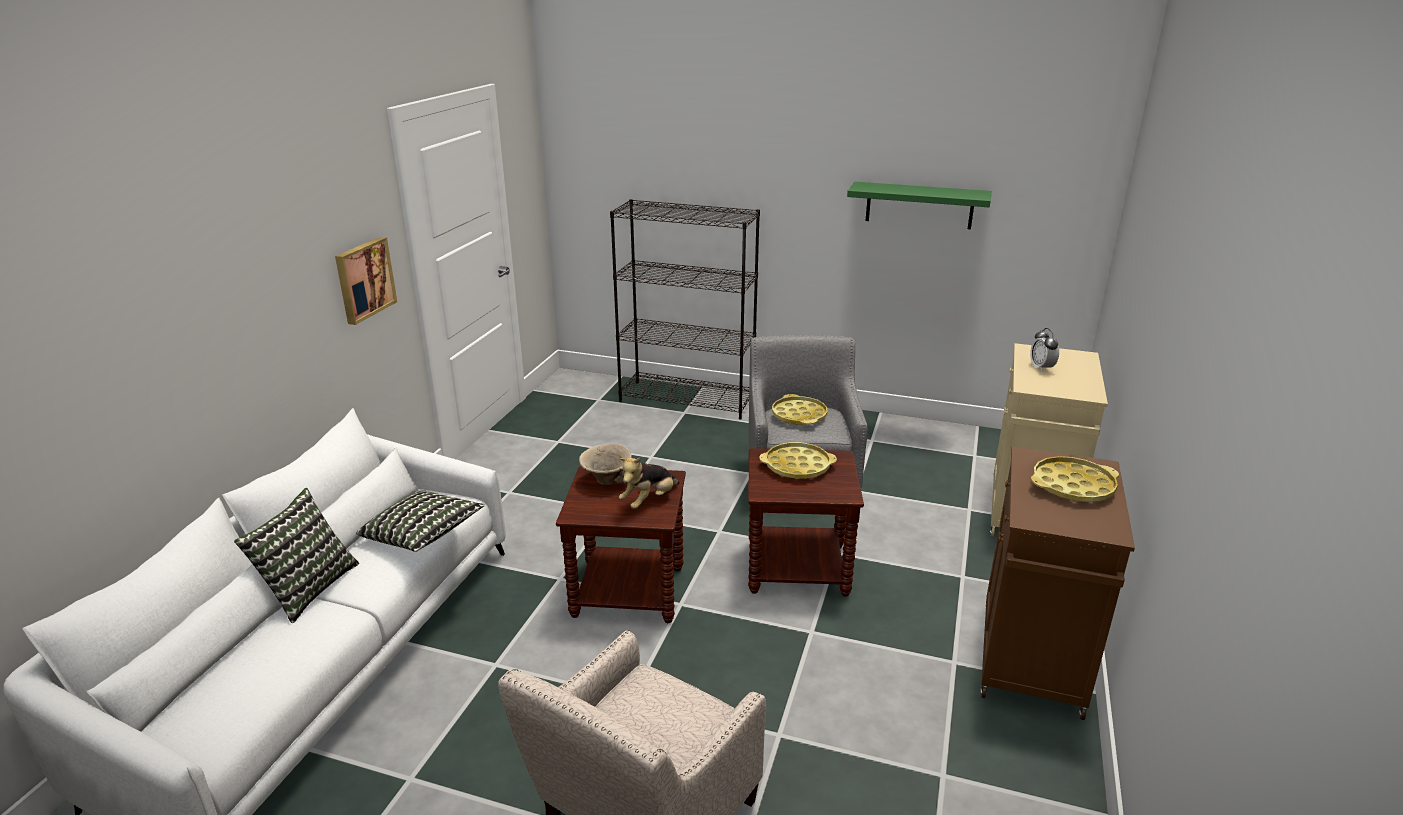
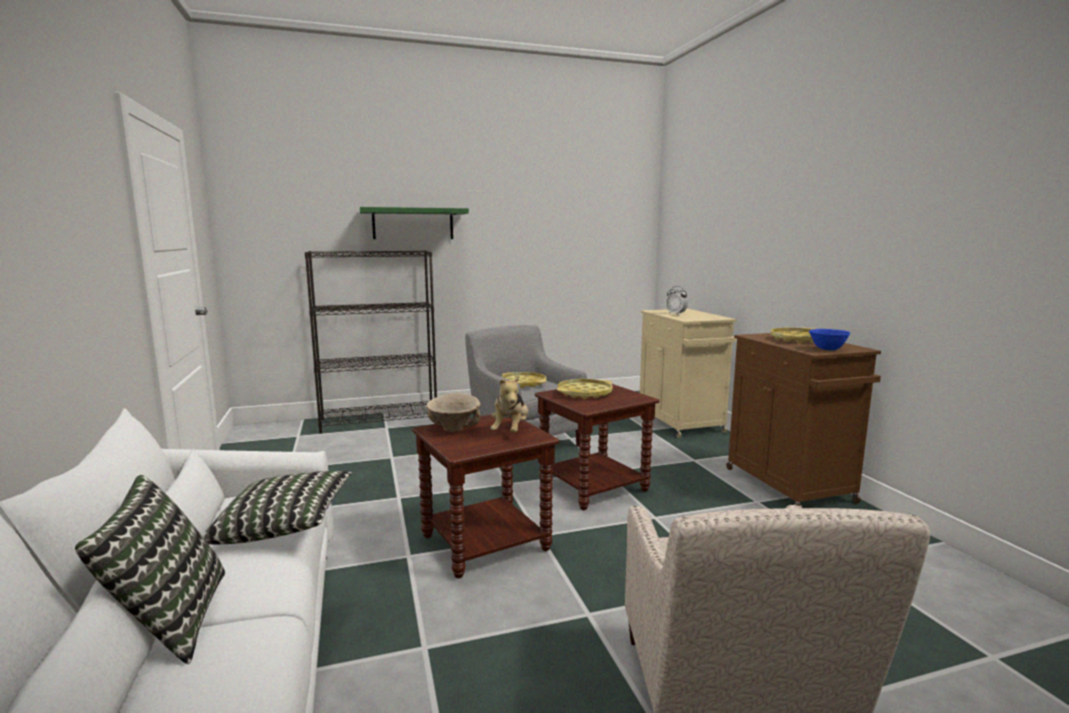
camera: 35 degrees left, 15 degrees down
picture [335,237,397,325] -> none
green shelf [847,182,992,230] -> green shelf moved to [360,207,469,239]
none -> blue bowl [809,329,850,351]

